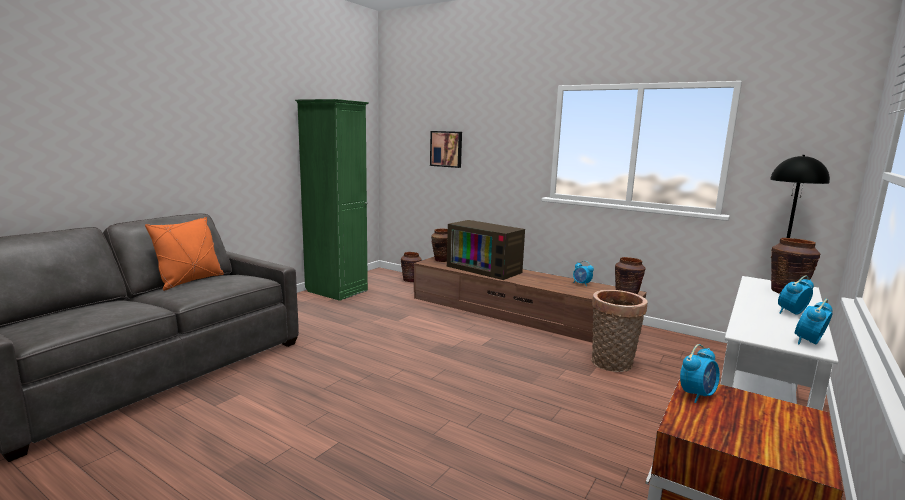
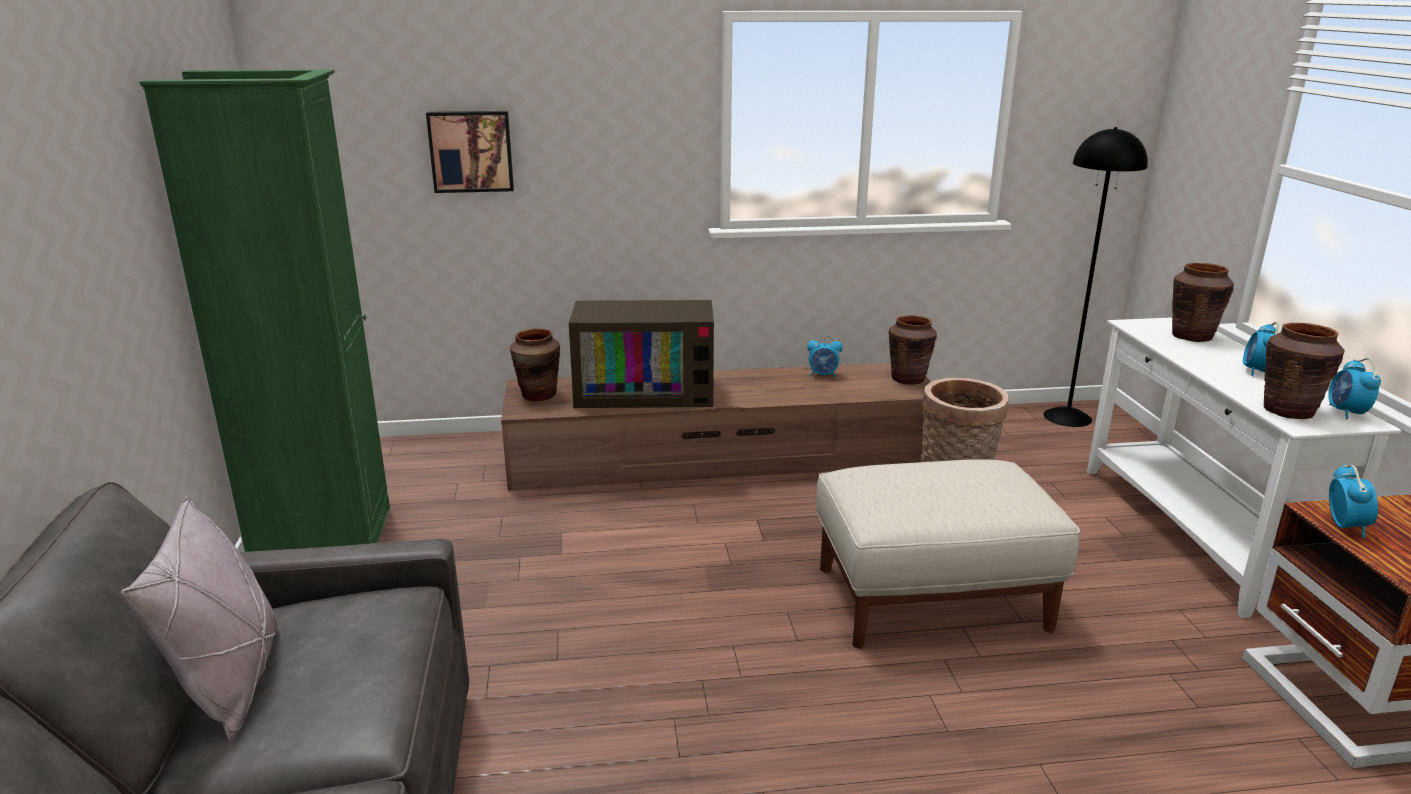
camera: 40 degrees left, 10 degrees up
orange pillow [145,217,224,291] -> purple pillow [121,496,277,741]
brown vase [401,252,422,282] -> brown vase moved to [1264,323,1345,419]
none -> beige ottoman [816,459,1080,649]

